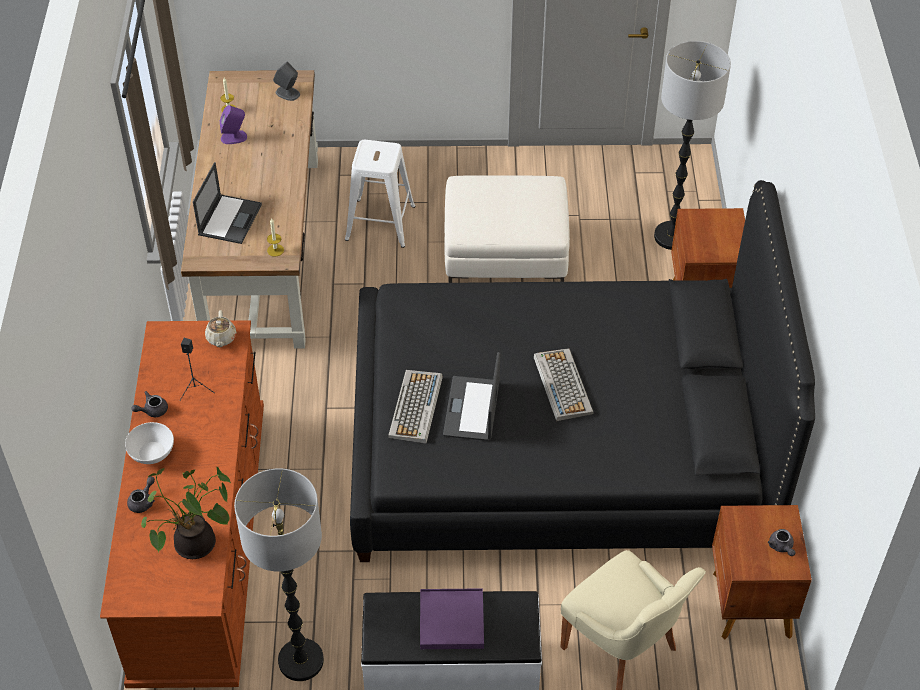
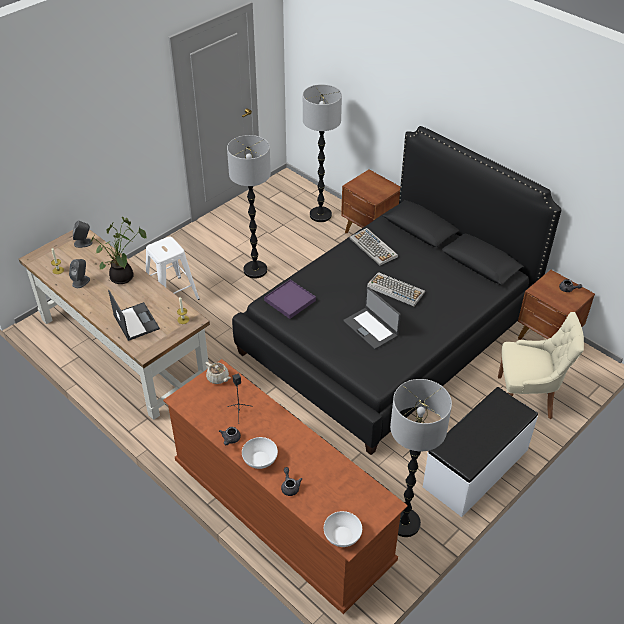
camera: 45 degrees left, 5 degrees down
potted plant [141,467,231,559] -> potted plant moved to [90,217,146,284]
purple speaker [220,105,247,144] -> grey speaker [69,259,90,288]
keyboard [388,370,443,444] -> keyboard moved to [350,228,398,266]
purple tray [420,588,484,649] -> purple tray moved to [264,279,316,319]
white ottoman [445,175,570,283] -> floor lamp [227,135,271,279]
none -> white bowl [324,511,362,547]

